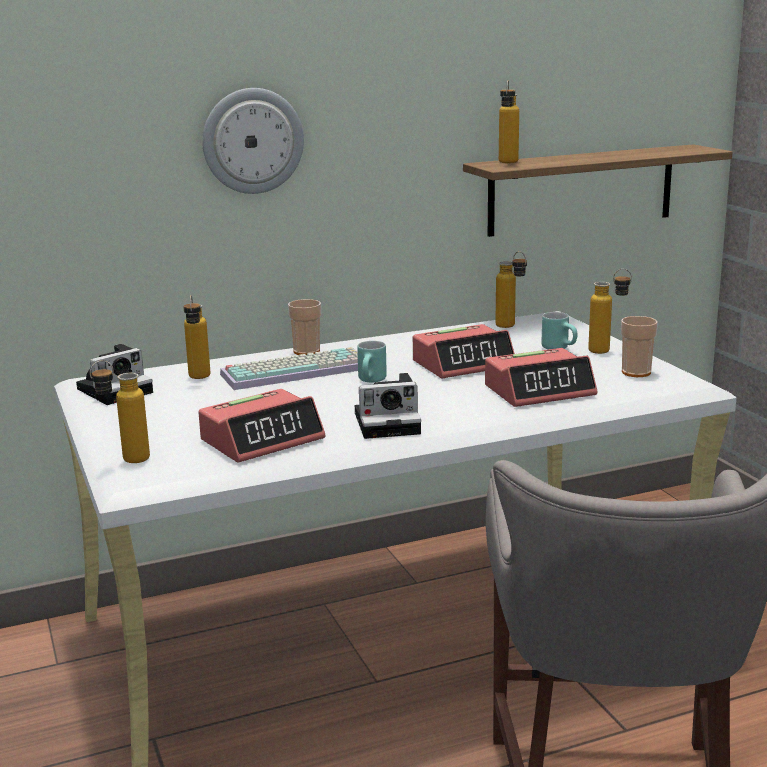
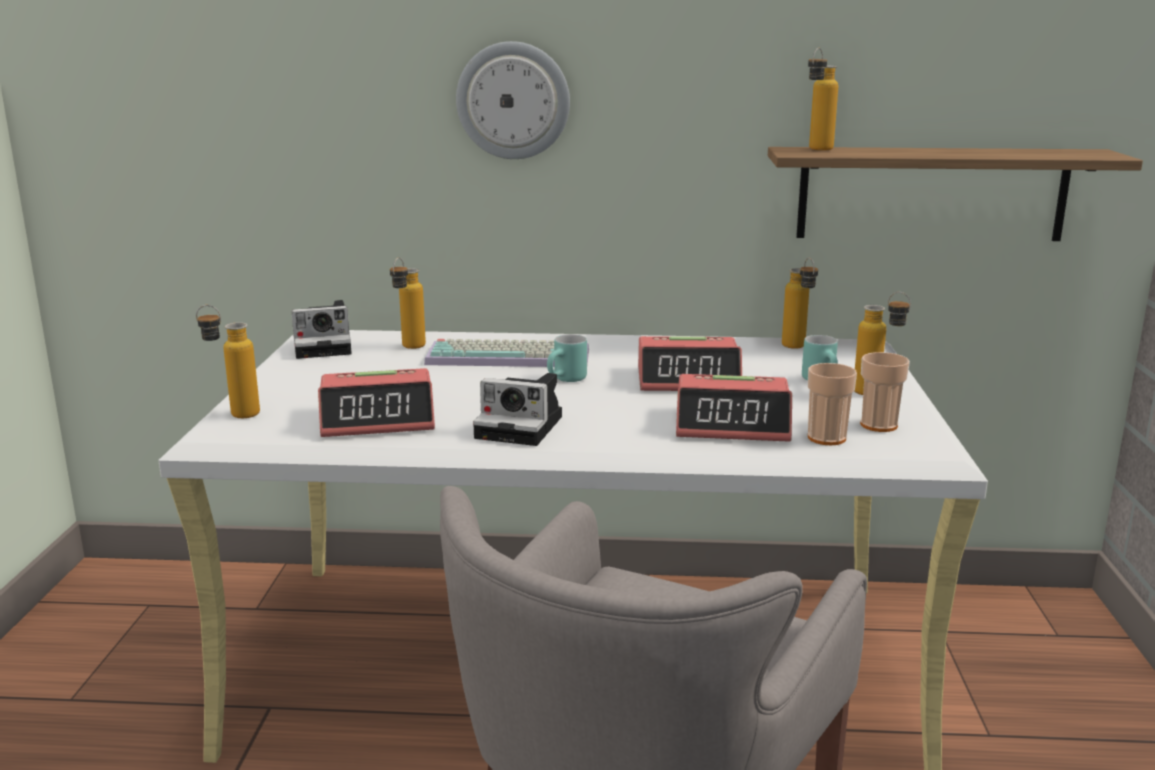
camera: 25 degrees right, 0 degrees up
cup [288,299,321,355] -> cup moved to [808,363,857,445]

